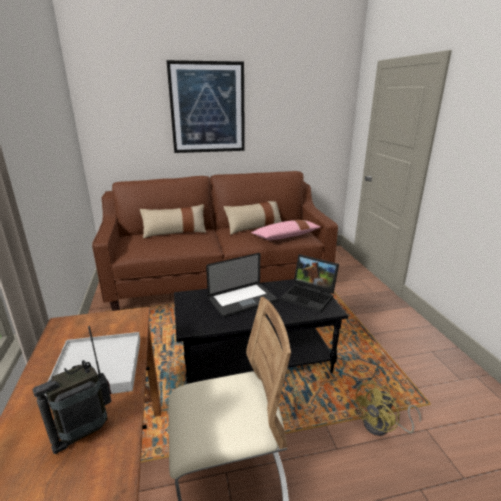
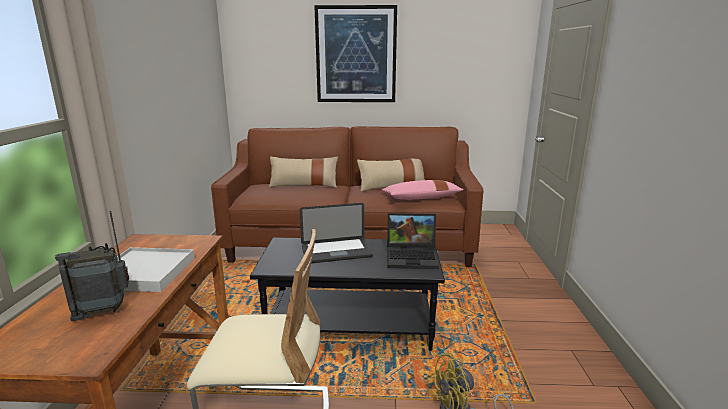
camera: 15 degrees right, 5 degrees down
laptop [281,254,339,313] -> laptop turned 45 degrees counterclockwise [387,213,439,269]

